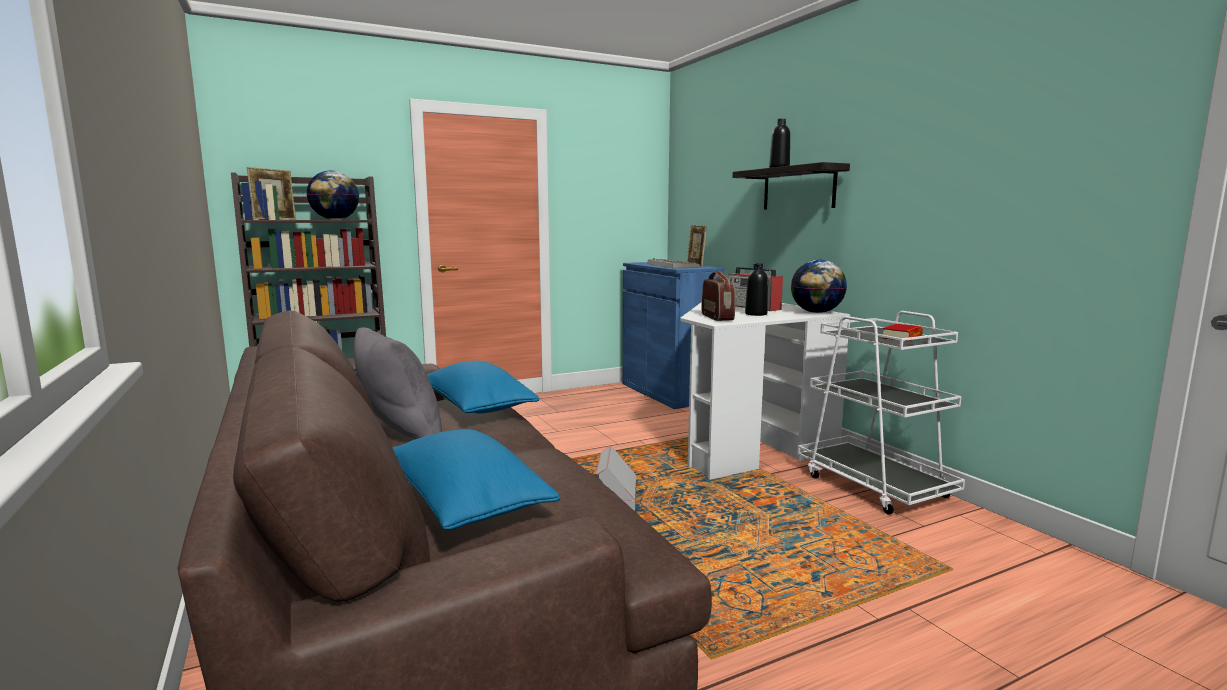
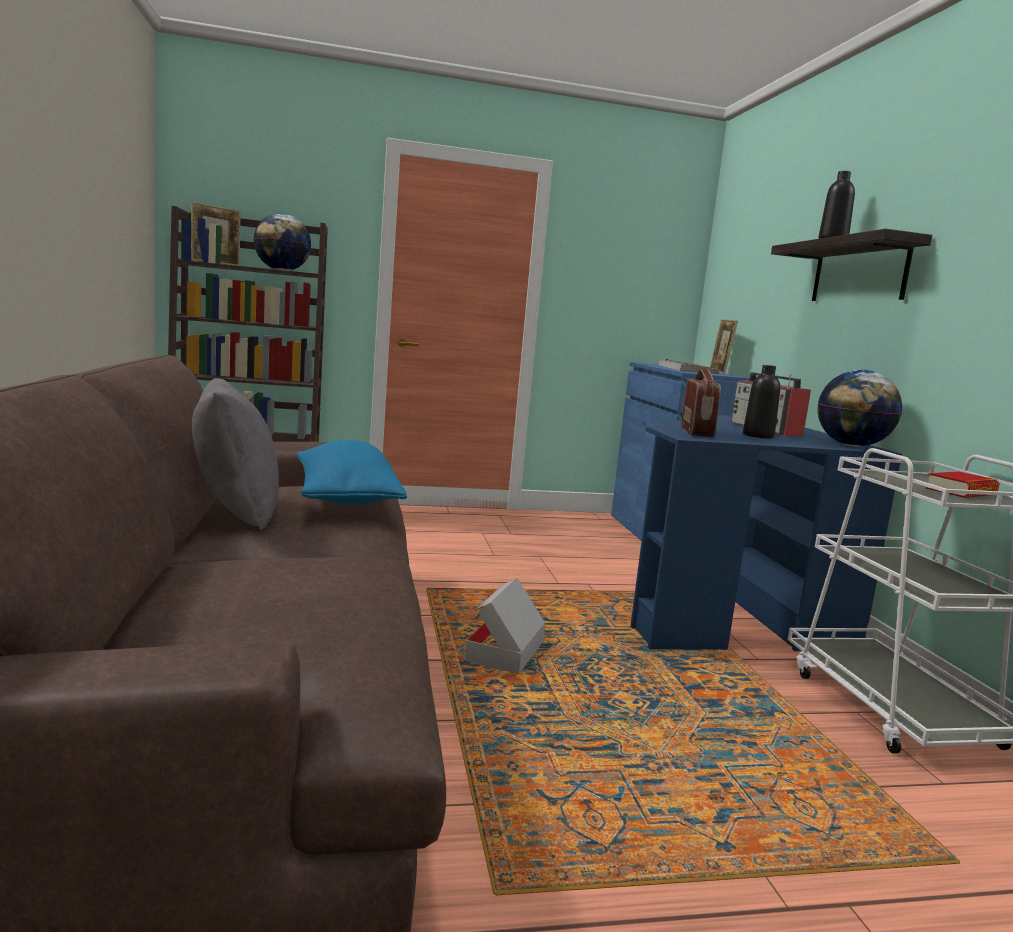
camera: 15 degrees right, 0 degrees up
blue pillow [392,429,560,530] -> none
white desk [680,302,850,480] -> blue desk [630,415,902,651]

